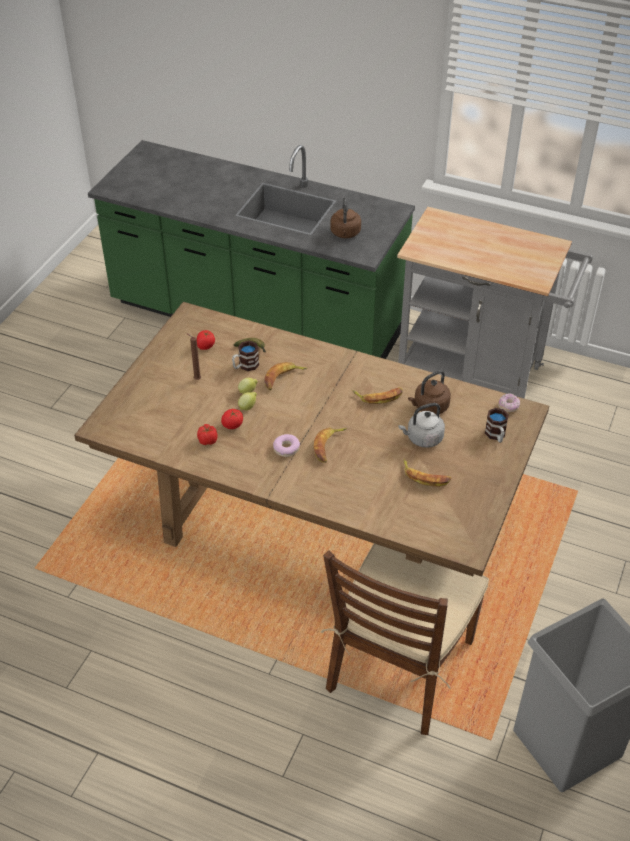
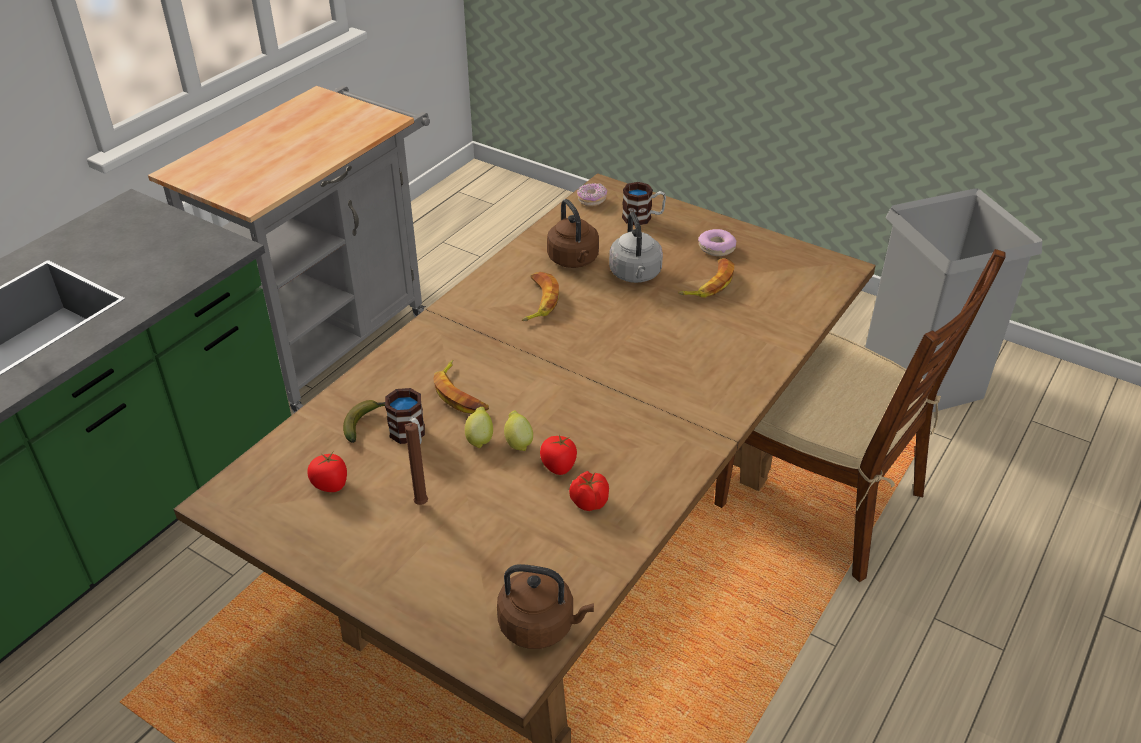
camera: 80 degrees left, 5 degrees down
donut [273,434,300,457] -> donut moved to [698,229,736,256]
banana [314,428,347,463] -> none
brown kettle [330,197,361,238] -> brown kettle moved to [497,564,594,649]

